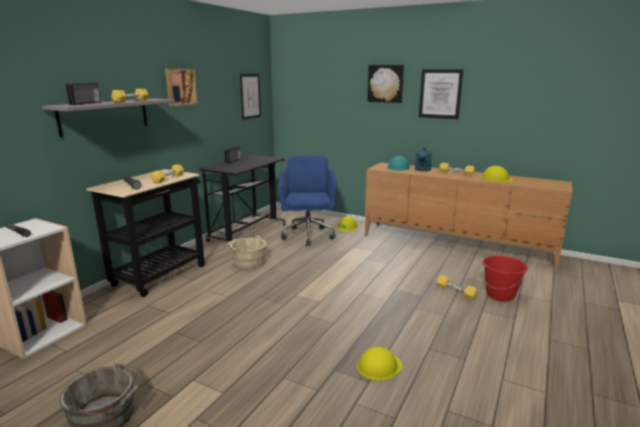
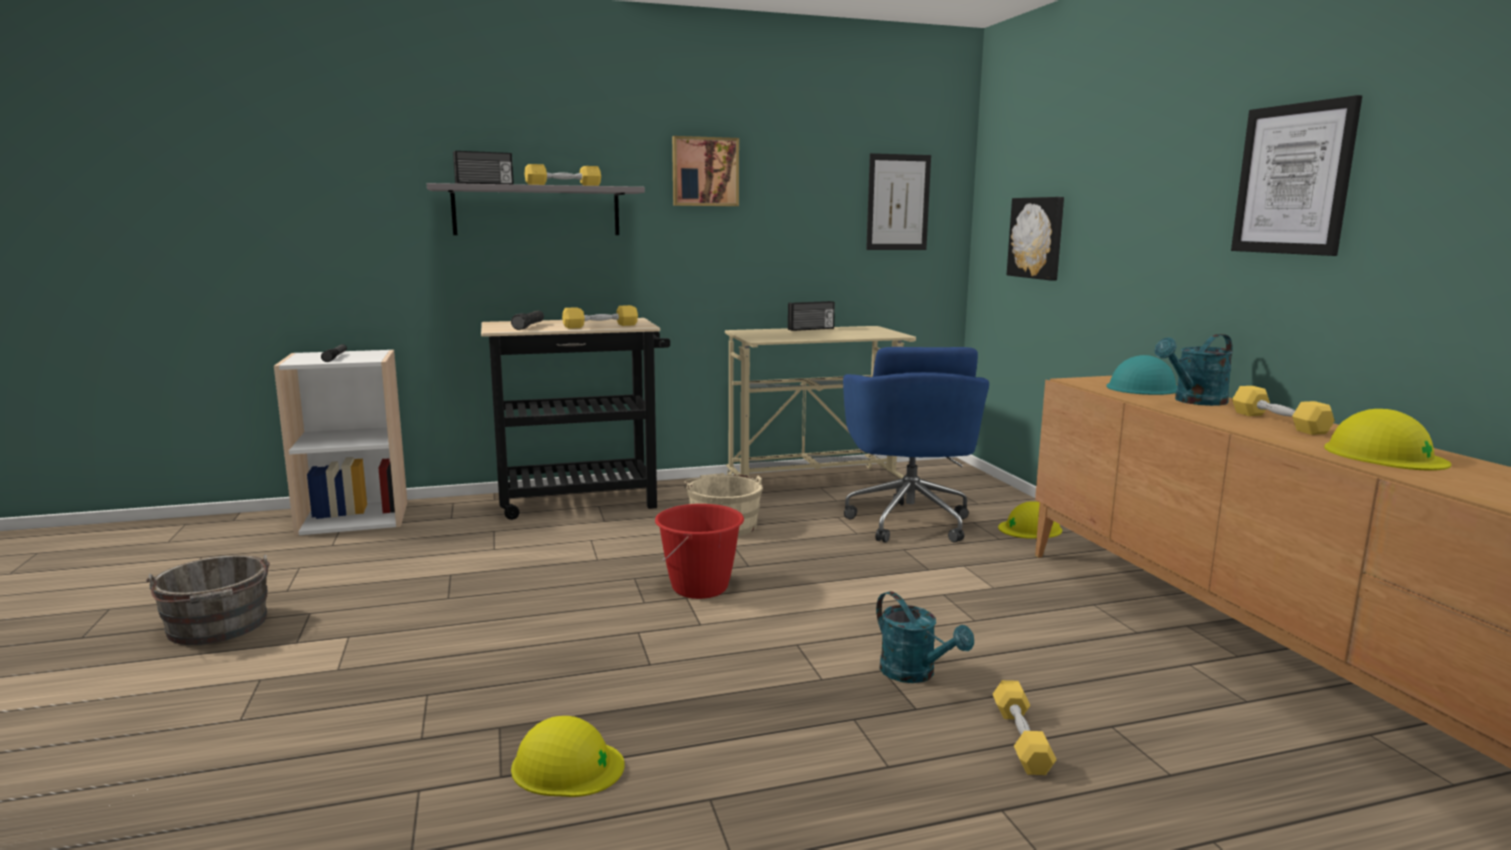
camera: 45 degrees right, 5 degrees down
black desk [199,155,286,242] -> beige desk [725,326,916,489]
blue office chair [278,156,337,246] -> blue office chair turned 135 degrees clockwise [843,347,989,543]
picture [367,65,404,103] -> picture moved to [1007,197,1064,281]
red bucket [481,256,528,302] -> red bucket moved to [655,504,744,599]
none -> turquoise watering can [876,591,974,683]

